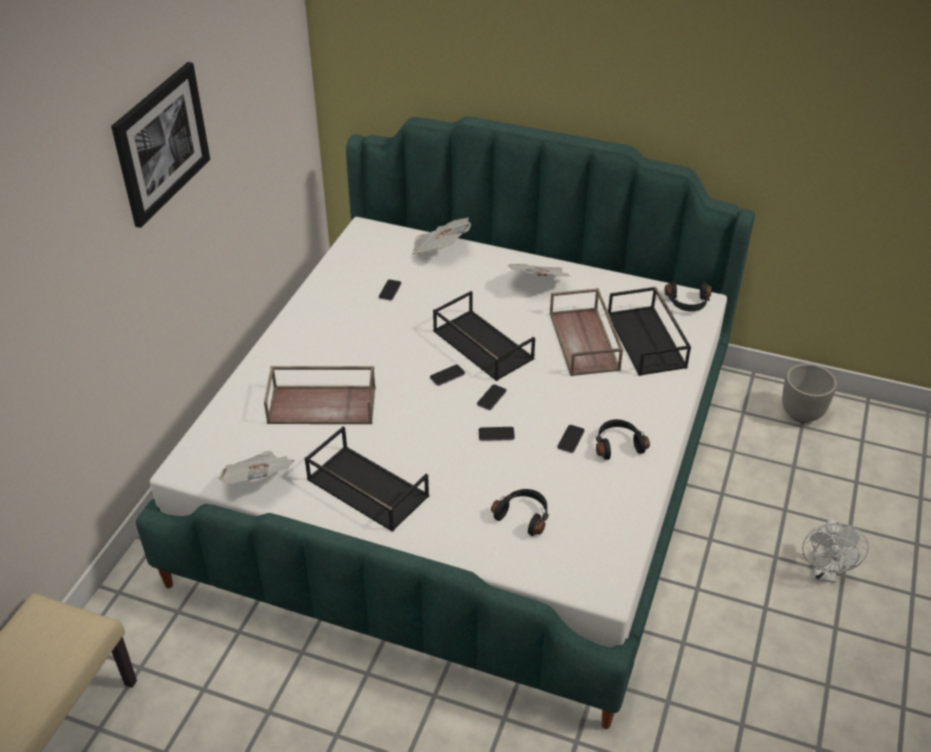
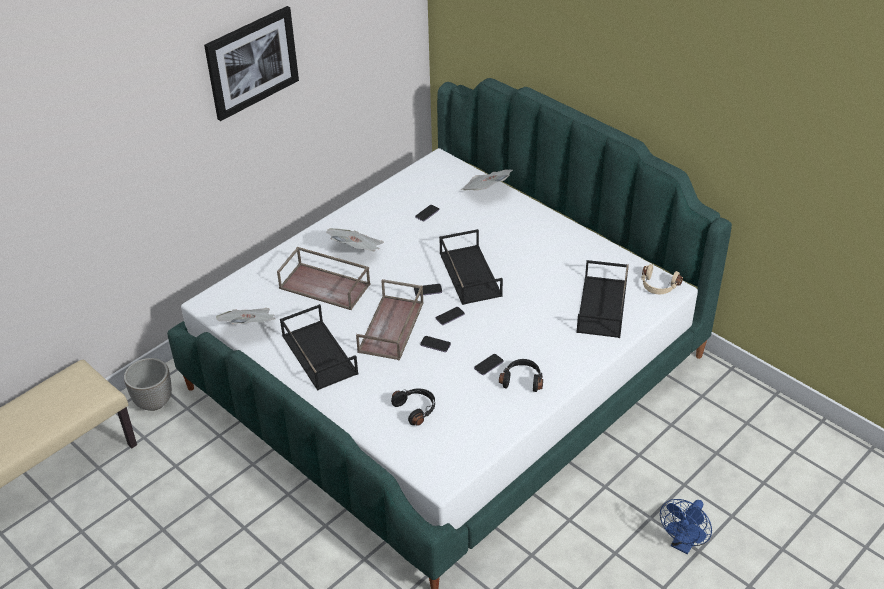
camera: 25 degrees right, 0 degrees up
newspaper [508,264,571,277] -> newspaper moved to [326,228,384,251]
brown tray [550,288,623,376] -> brown tray moved to [356,279,424,361]
black headphones [665,281,712,312] -> beige headphones [642,264,683,294]
planter [782,363,837,423] -> planter moved to [124,358,172,411]
white fan [802,519,869,583] -> blue fan [660,499,712,554]

